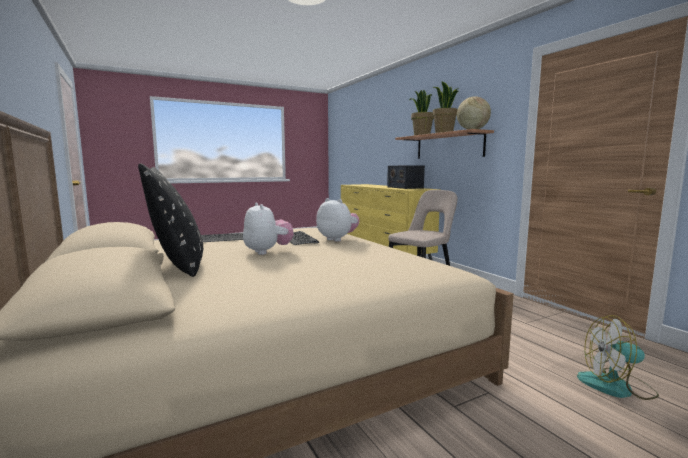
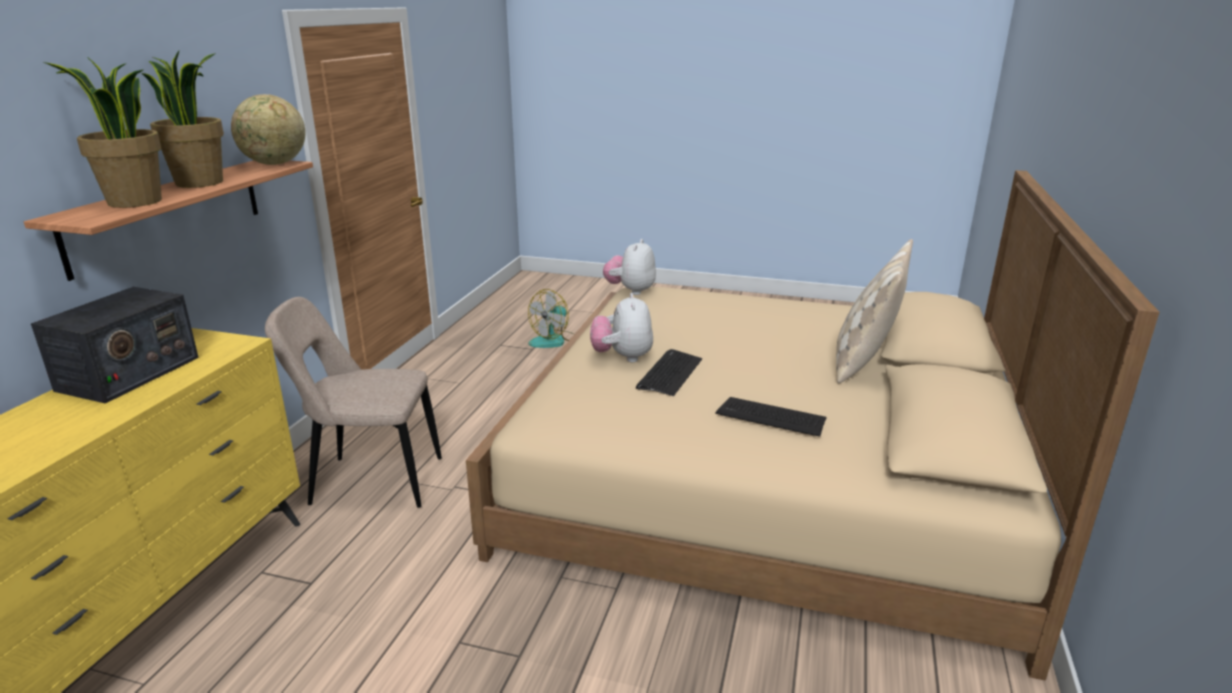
camera: 135 degrees left, 15 degrees up
black pillow [138,163,203,277] -> beige pillow [836,239,913,383]
plush toy [243,203,294,255] -> plush toy moved to [603,239,656,295]
fan [577,315,659,400] -> fan turned 75 degrees clockwise [528,289,573,348]

